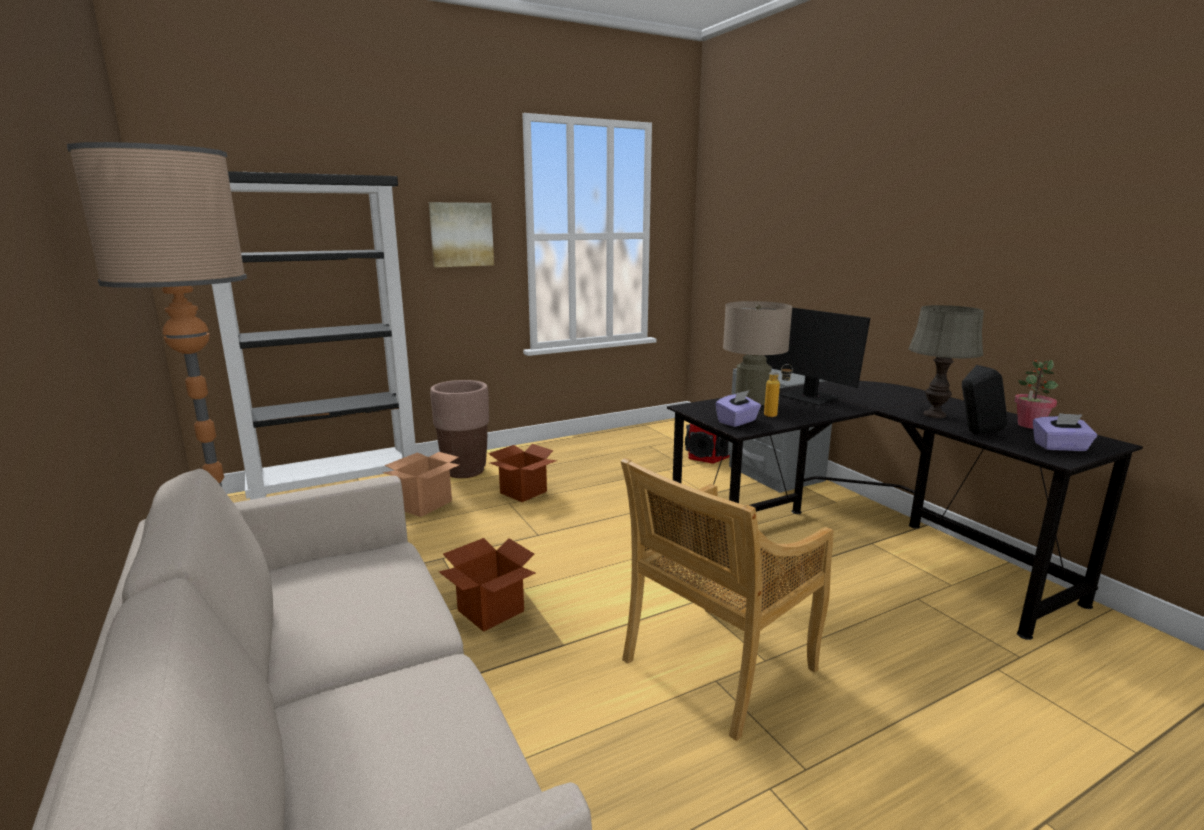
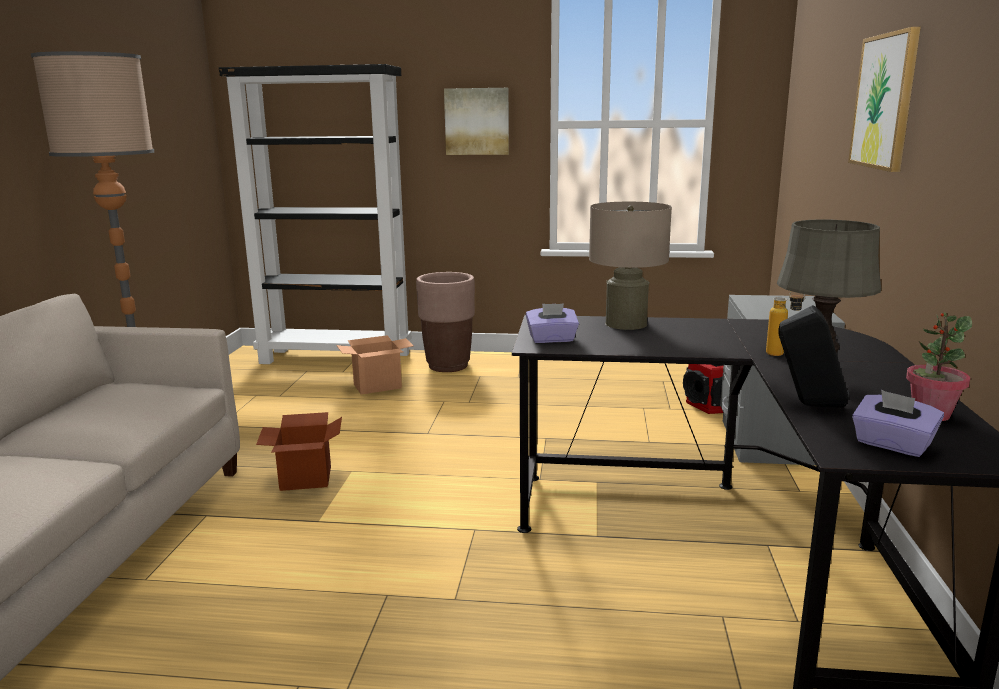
camera: 35 degrees right, 0 degrees up
cardboard box [488,444,557,502] -> none
beige chair [621,458,834,741] -> none
bottle [764,364,793,417] -> bottle moved to [766,291,805,356]
monitor [765,308,870,405] -> none
none -> picture [848,27,921,172]

